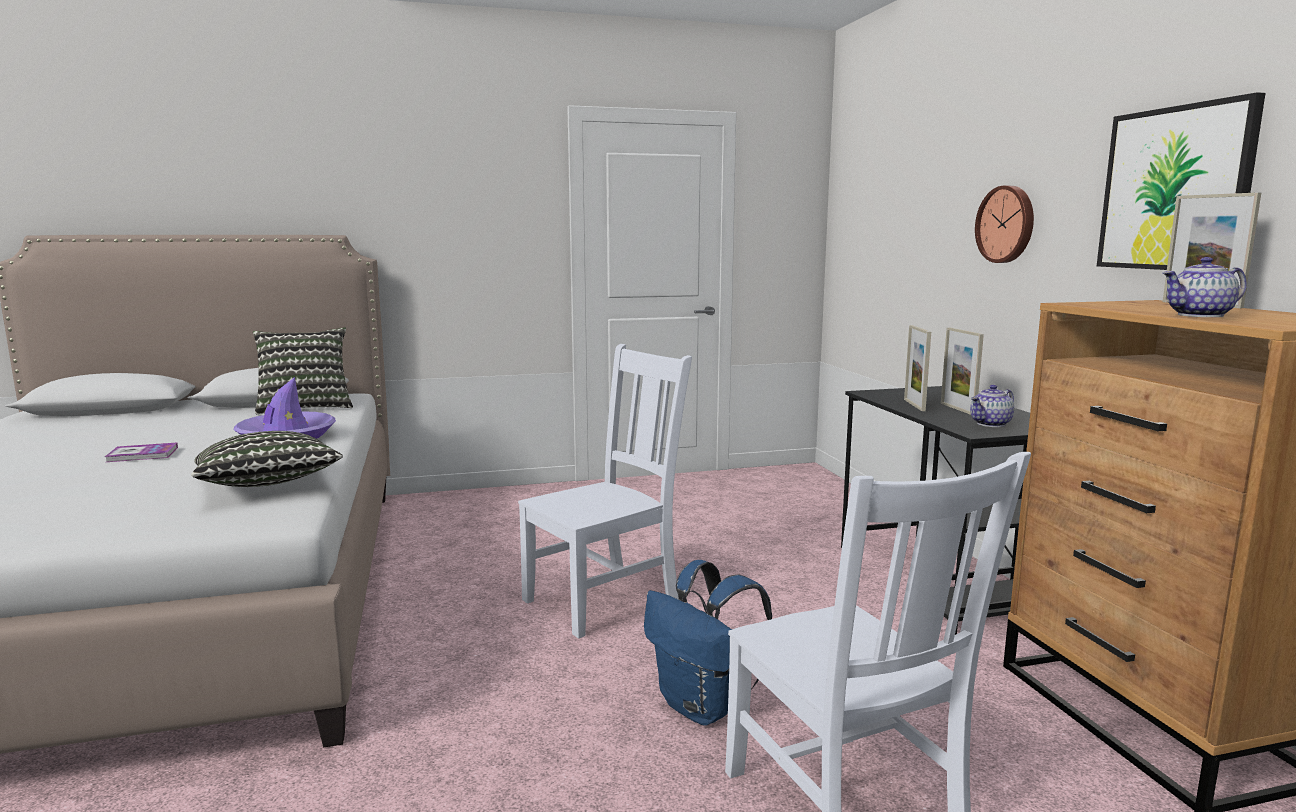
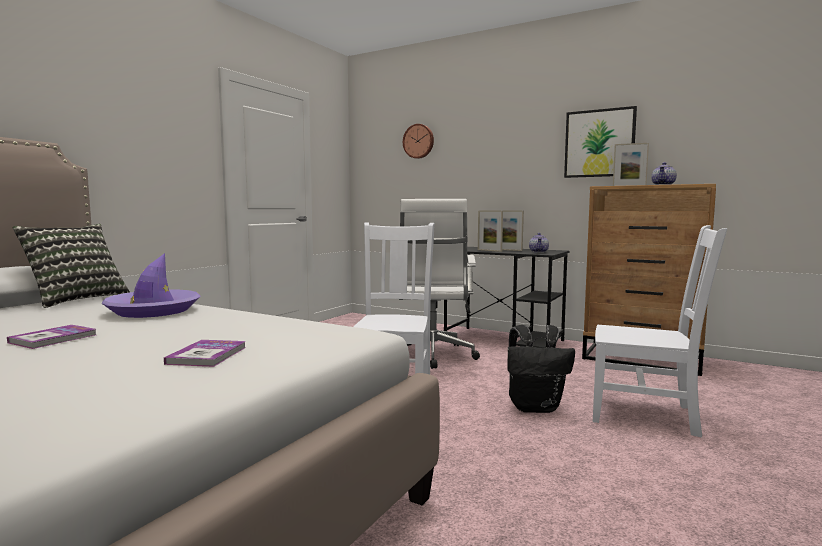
camera: 45 degrees left, 5 degrees down
pillow [191,431,343,487] -> none
blue backpack [644,560,772,726] -> black backpack [507,325,575,413]
wall clock [975,186,1034,263] -> wall clock moved to [403,124,434,159]
none -> book [164,340,246,367]
none -> white office chair [399,199,480,369]

